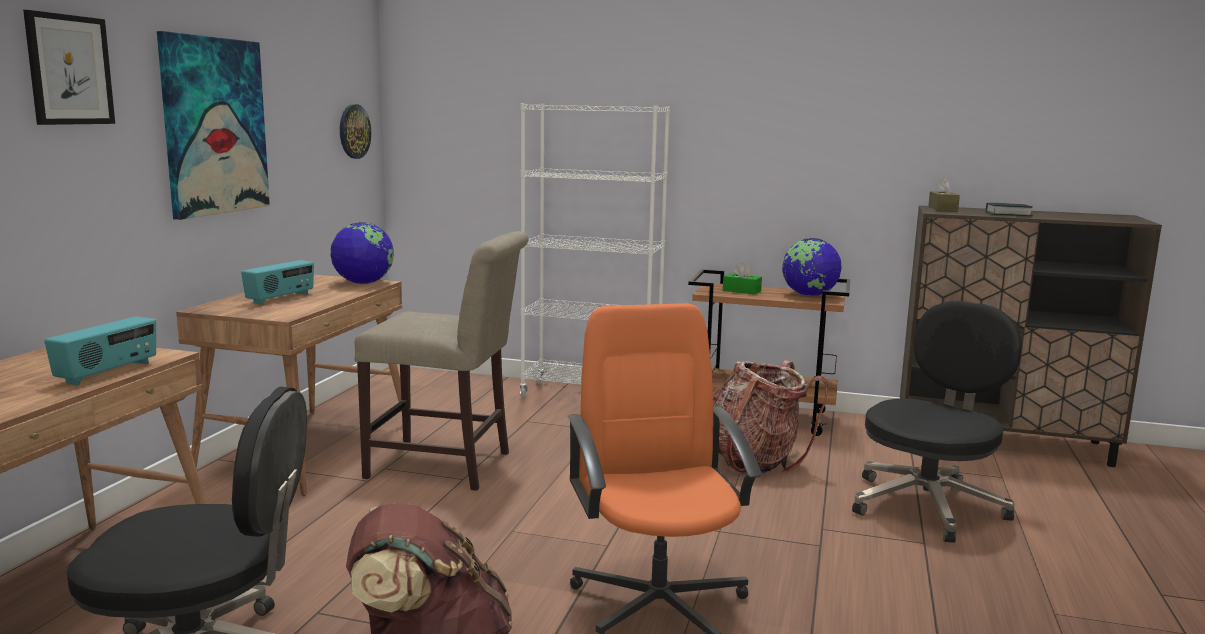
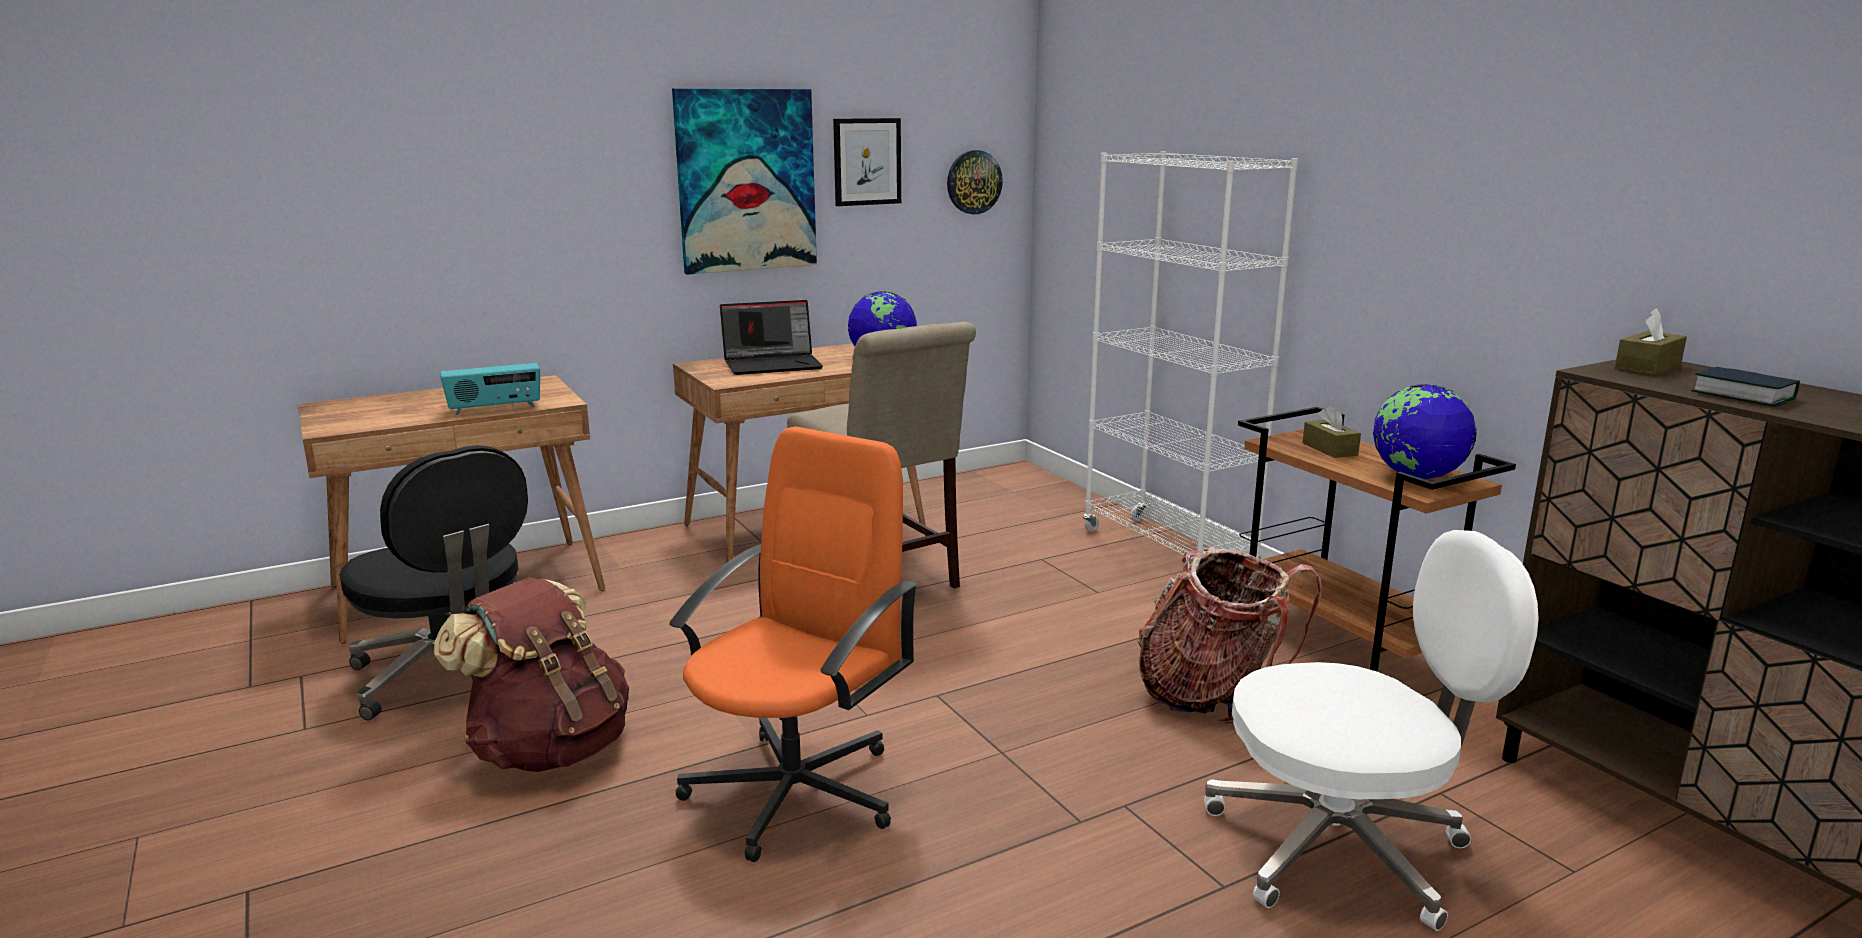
camera: 45 degrees right, 5 degrees up
picture [23,10,115,125] -> picture moved to [833,118,901,206]
radio [241,260,314,305] -> laptop [720,300,823,375]
green tissue box [723,262,762,294] -> brown tissue box [1303,405,1361,458]
black office chair [852,301,1022,543] -> white office chair [1204,530,1539,931]

